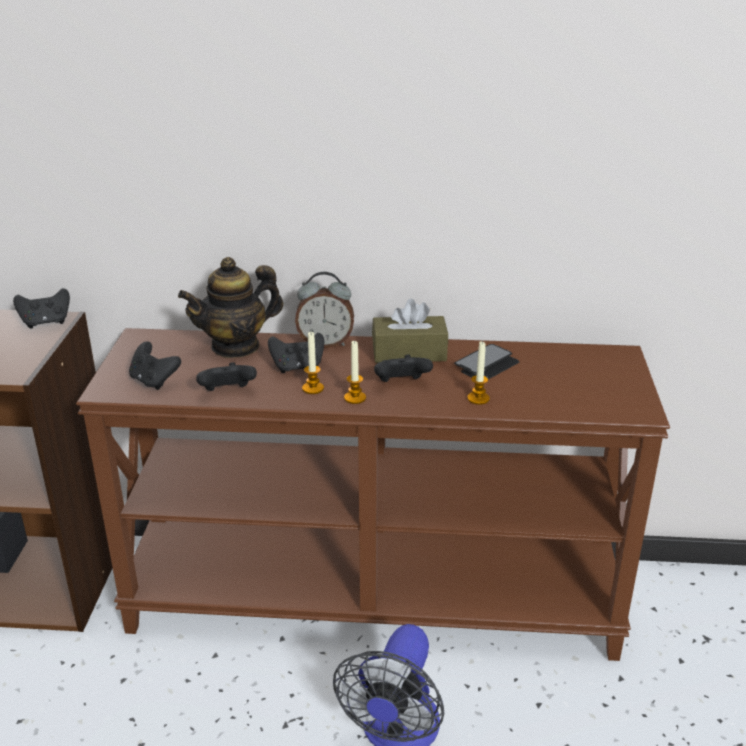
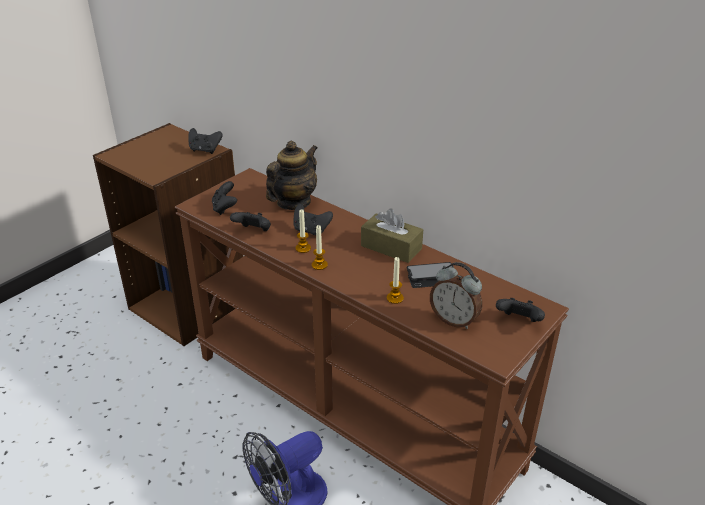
camera: 35 degrees right, 5 degrees up
teapot [178,257,283,358] -> teapot turned 120 degrees clockwise [266,141,317,210]
alarm clock [295,272,354,348] -> alarm clock moved to [430,262,483,329]
black game controller [374,355,433,382] -> black game controller moved to [496,298,545,322]

